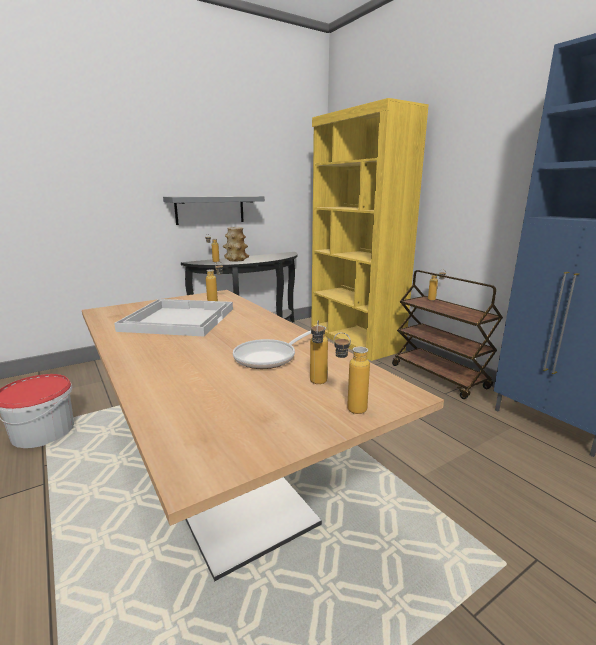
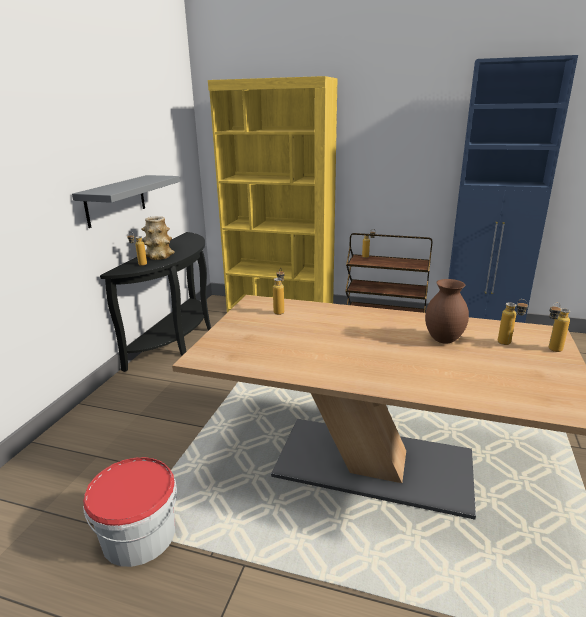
camera: 40 degrees left, 5 degrees up
white tray [114,299,233,336] -> none
frying pan [233,331,312,369] -> brown vase [425,279,469,344]

